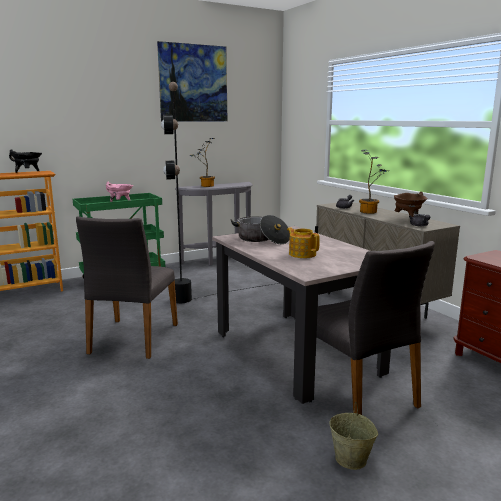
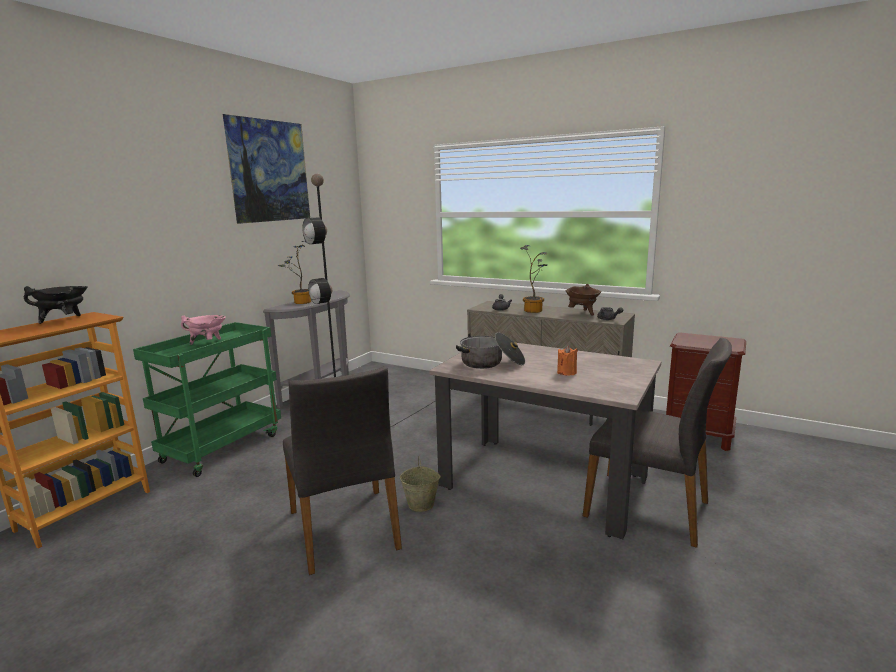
camera: 30 degrees left, 0 degrees up
teapot [287,227,320,258] -> orange candle [557,346,578,375]
beige bucket [330,402,378,470] -> beige bucket moved to [400,456,441,512]

